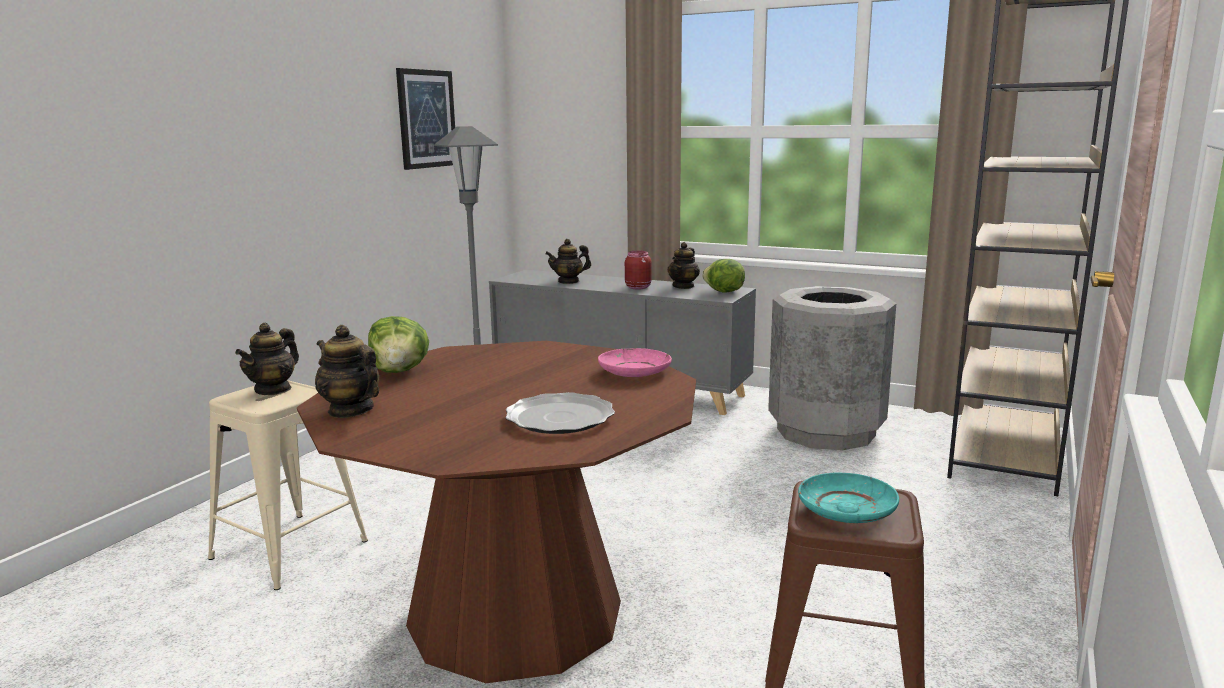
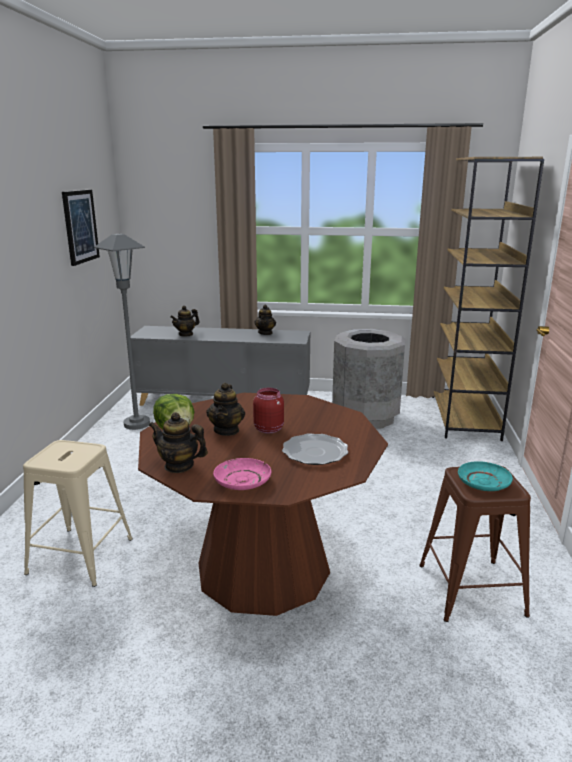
camera: 20 degrees left, 5 degrees up
teapot [235,323,299,395] -> teapot moved to [206,382,245,436]
pink plate [598,348,672,377] -> pink plate moved to [213,458,271,490]
red jar [625,251,652,289] -> red jar moved to [253,388,284,433]
lettuce [702,259,745,293] -> none

